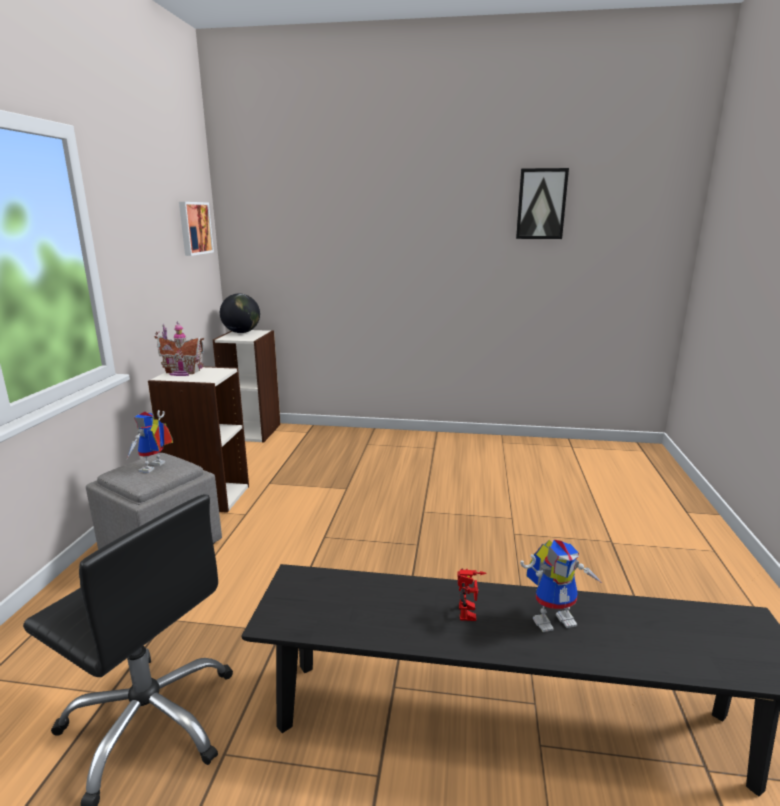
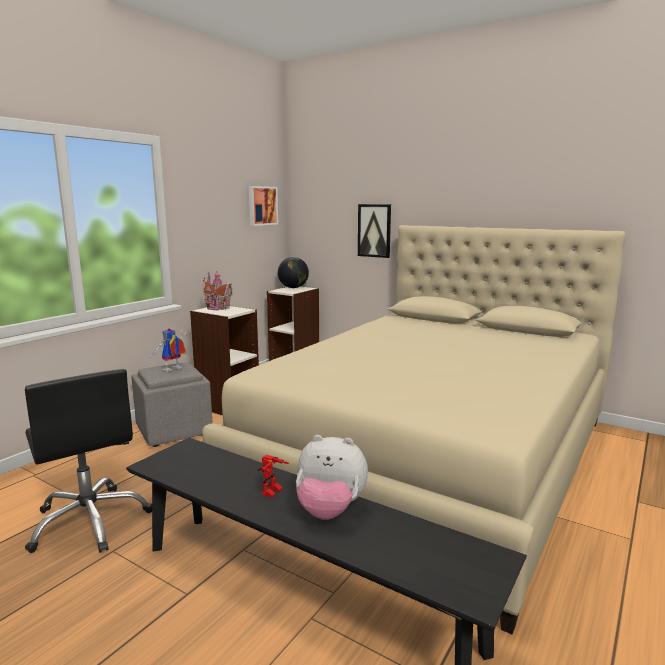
camera: 25 degrees right, 5 degrees down
picture [516,168,569,239] -> picture moved to [358,204,391,258]
toy robot [520,539,603,632] -> plush toy [296,435,368,520]
none -> beige bed [202,225,626,634]

